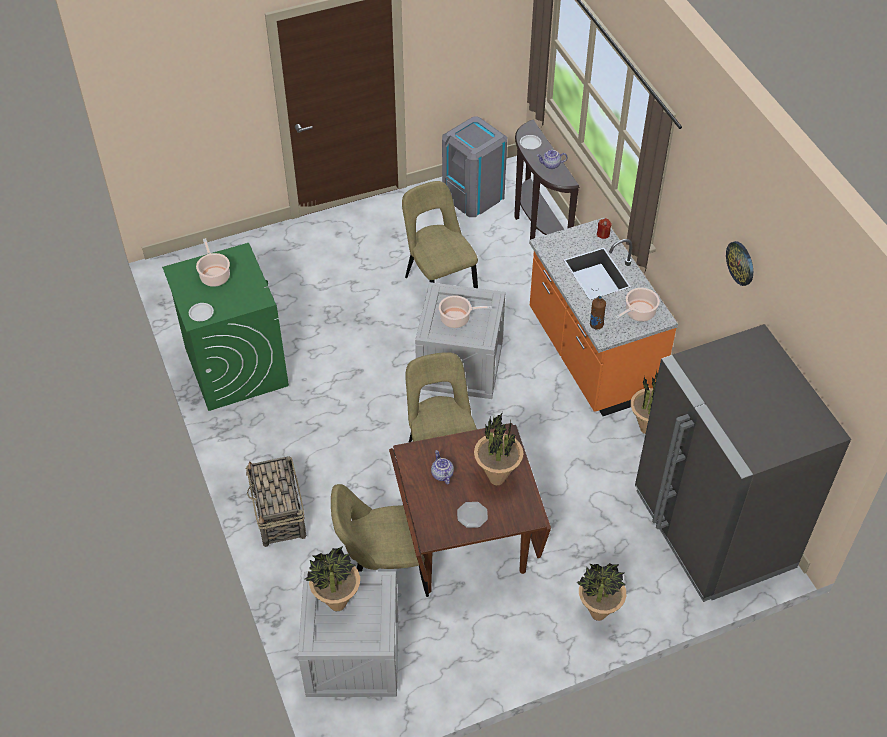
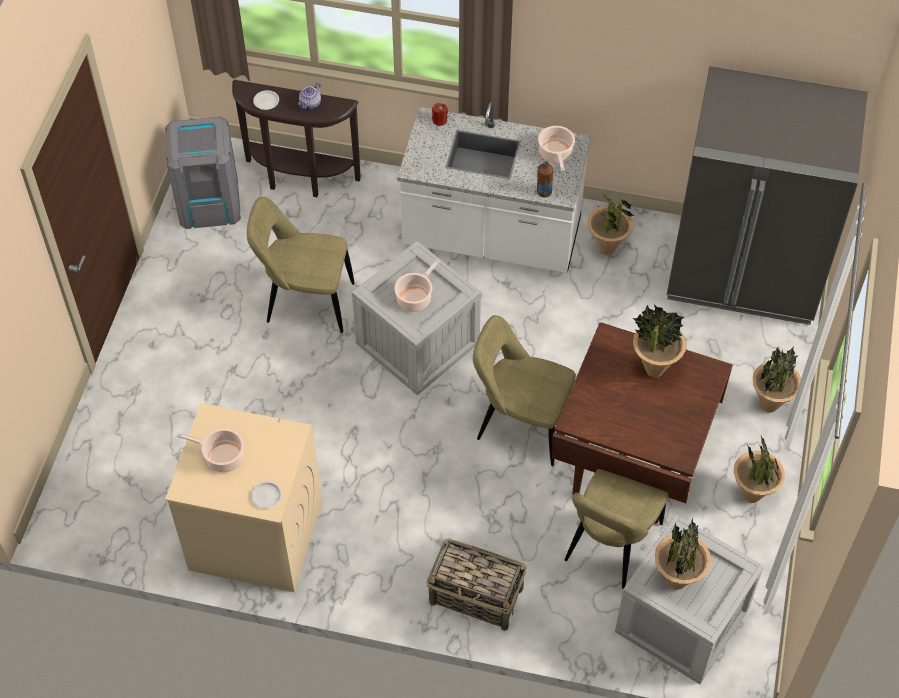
camera: 55 degrees left, 5 degrees up
green washing machine [162,243,289,411] -> beige washing machine [165,403,322,592]
teapot [431,450,454,485] -> none
plate [457,502,488,528] -> none
orange counter [529,218,678,416] -> white counter [397,101,591,273]
wall clock [726,241,753,286] -> none
none -> potted plant [734,436,785,503]

